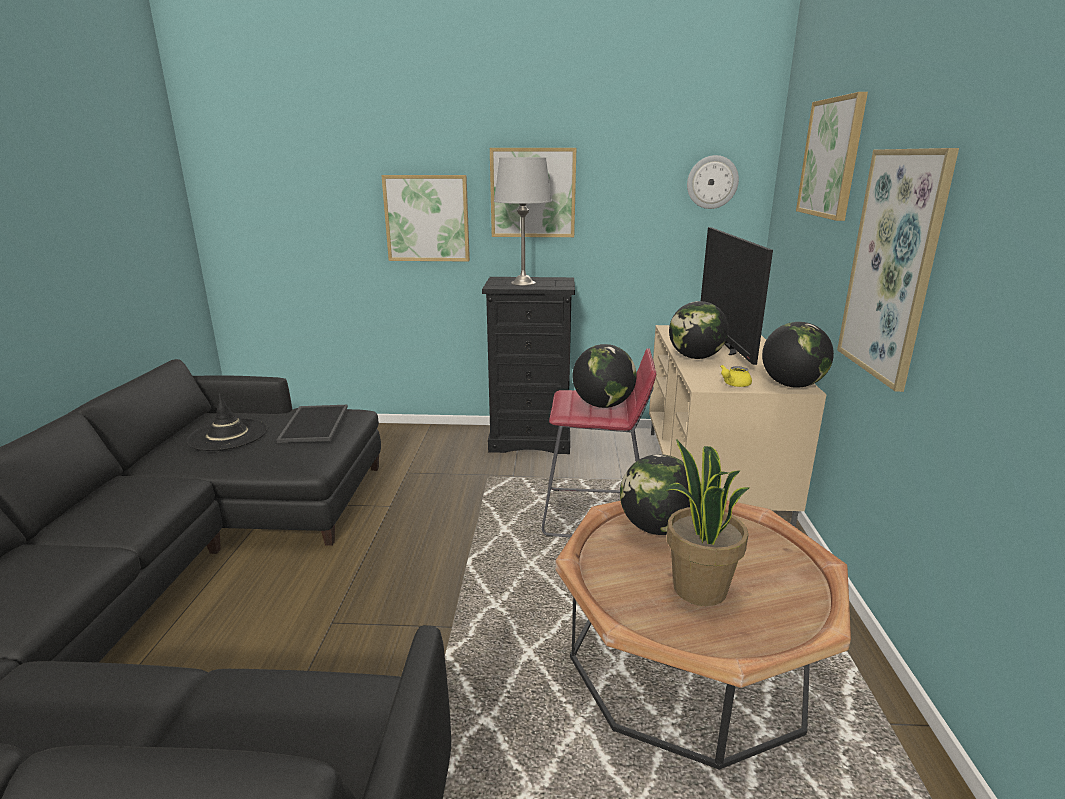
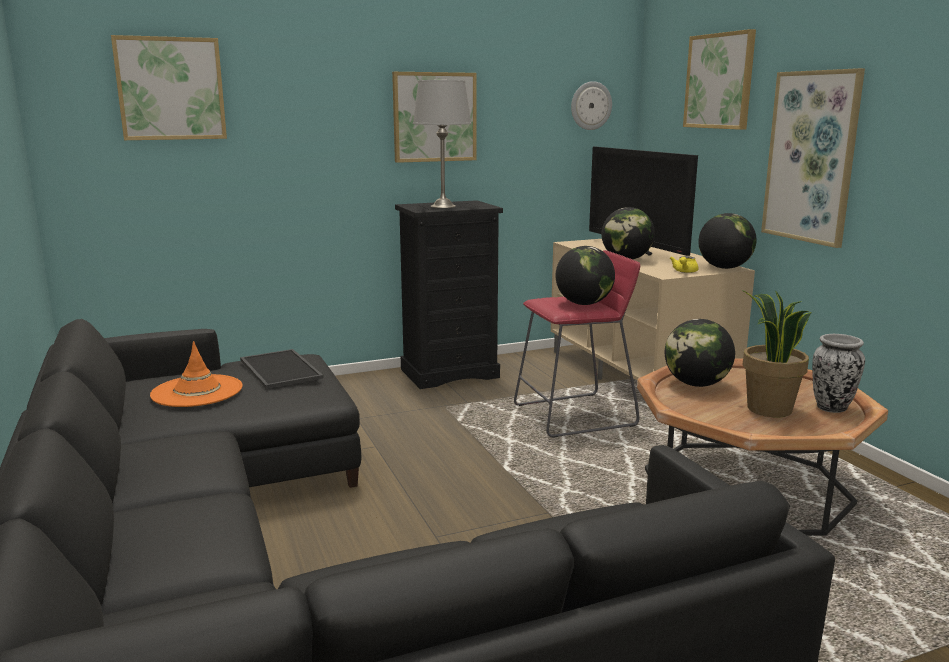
camera: 25 degrees left, 5 degrees down
black hat [186,394,268,451] -> orange hat [150,341,243,407]
picture [381,175,470,262] -> picture moved to [111,35,227,140]
none -> vase [812,334,865,413]

